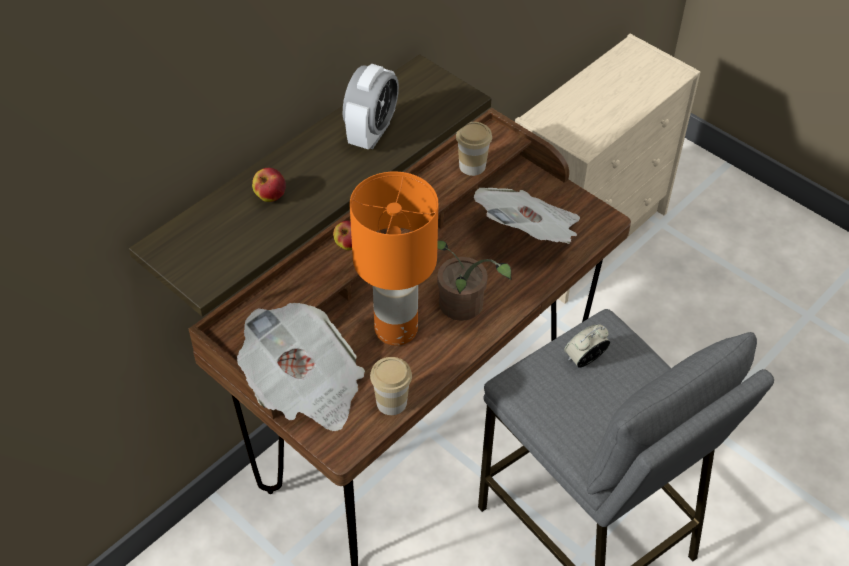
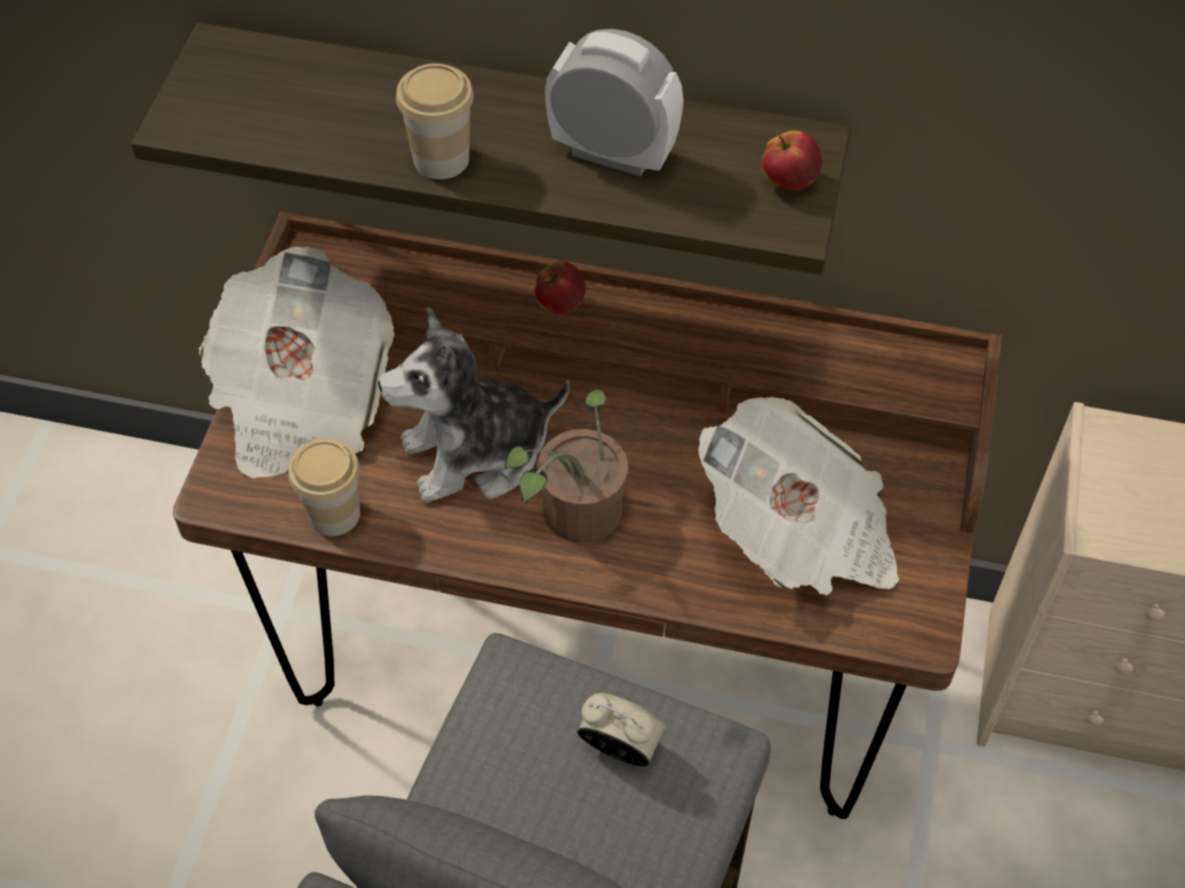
camera: 60 degrees right, 5 degrees up
apple [252,168,286,202] -> apple moved to [761,130,822,191]
alarm clock [343,64,399,150] -> alarm clock turned 150 degrees counterclockwise [545,29,683,176]
orange table lamp [350,171,438,346] -> plush toy [378,307,570,503]
cup [456,122,492,176] -> cup moved to [396,63,474,179]

